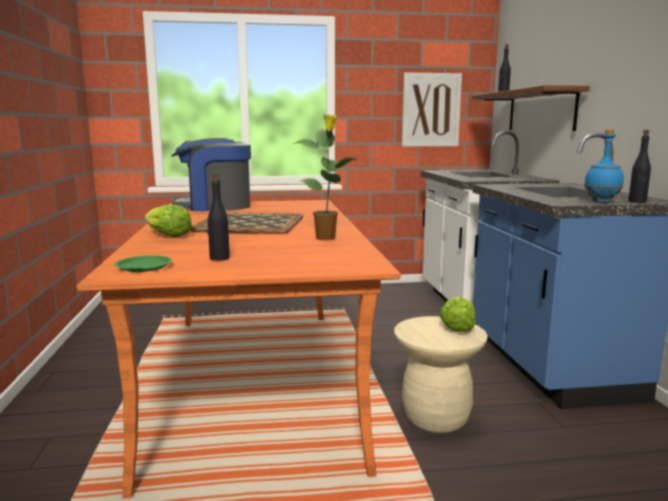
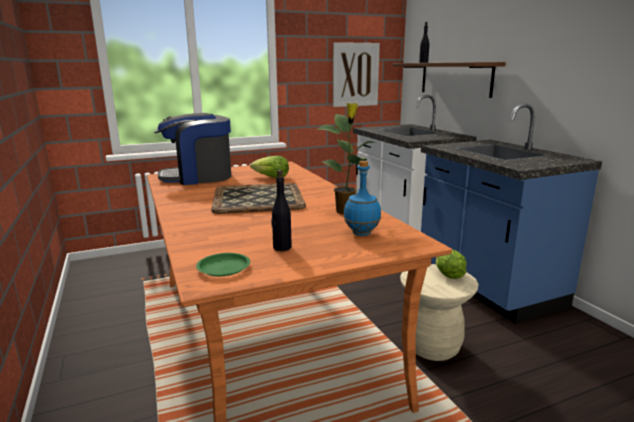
camera: 15 degrees left, 5 degrees up
lettuce [144,205,192,237] -> lettuce moved to [250,156,289,178]
blue bottle [584,130,624,203] -> blue bottle moved to [344,161,381,236]
black bottle [628,130,651,203] -> none

